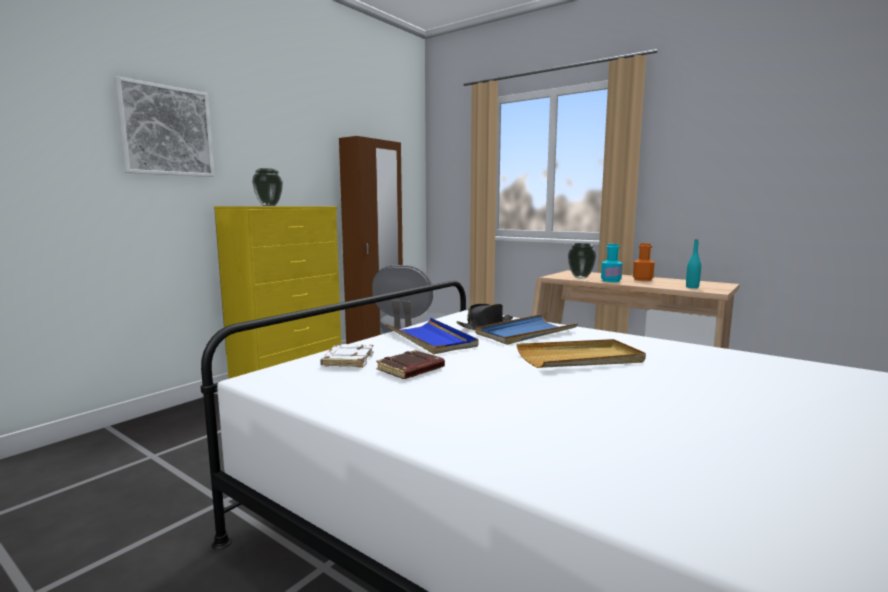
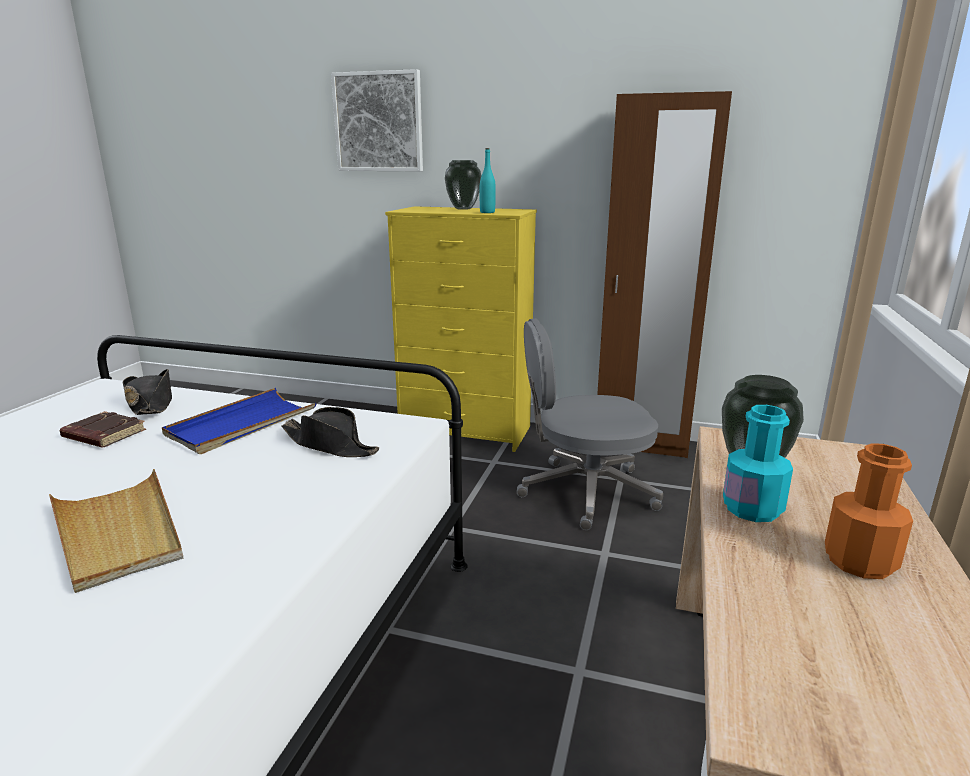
camera: 70 degrees right, 10 degrees up
white book [320,344,374,368] -> black hat [123,369,172,415]
blue tray [475,314,578,345] -> none
turquoise bottle [686,239,701,288] -> turquoise bottle moved to [480,148,496,213]

